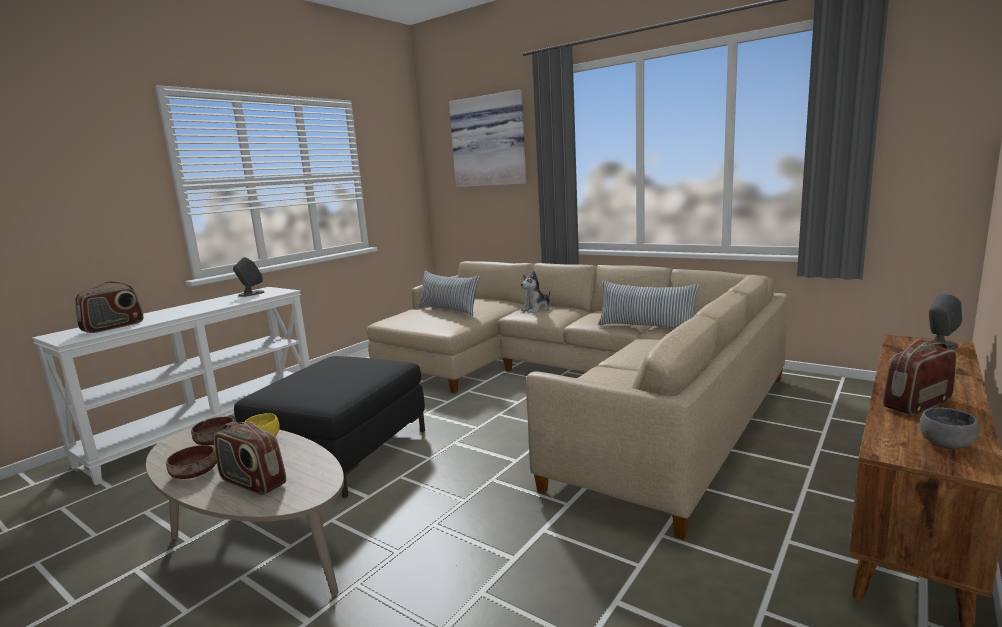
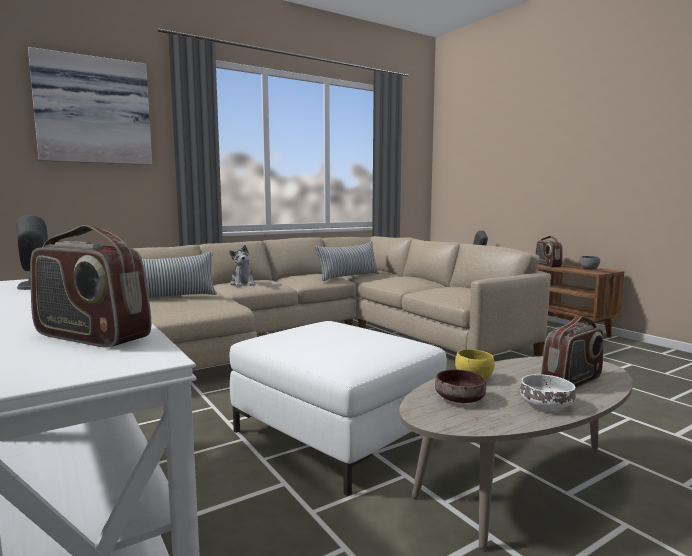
camera: 70 degrees left, 5 degrees down
radio [75,281,143,333] -> radio turned 150 degrees clockwise [30,225,151,348]
brown bowl [166,445,217,479] -> white bowl [520,374,576,409]
black ottoman [234,356,425,498] -> white ottoman [230,321,447,496]

